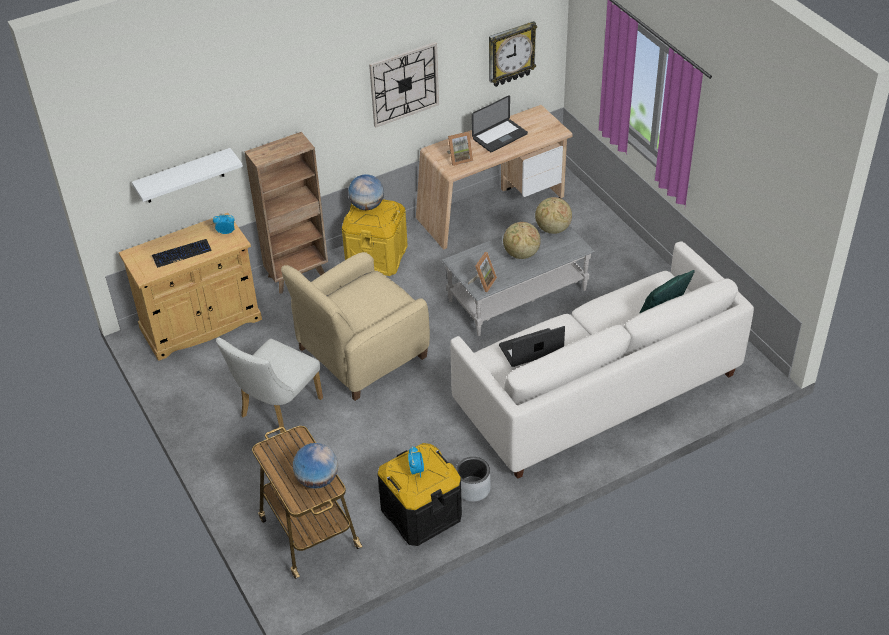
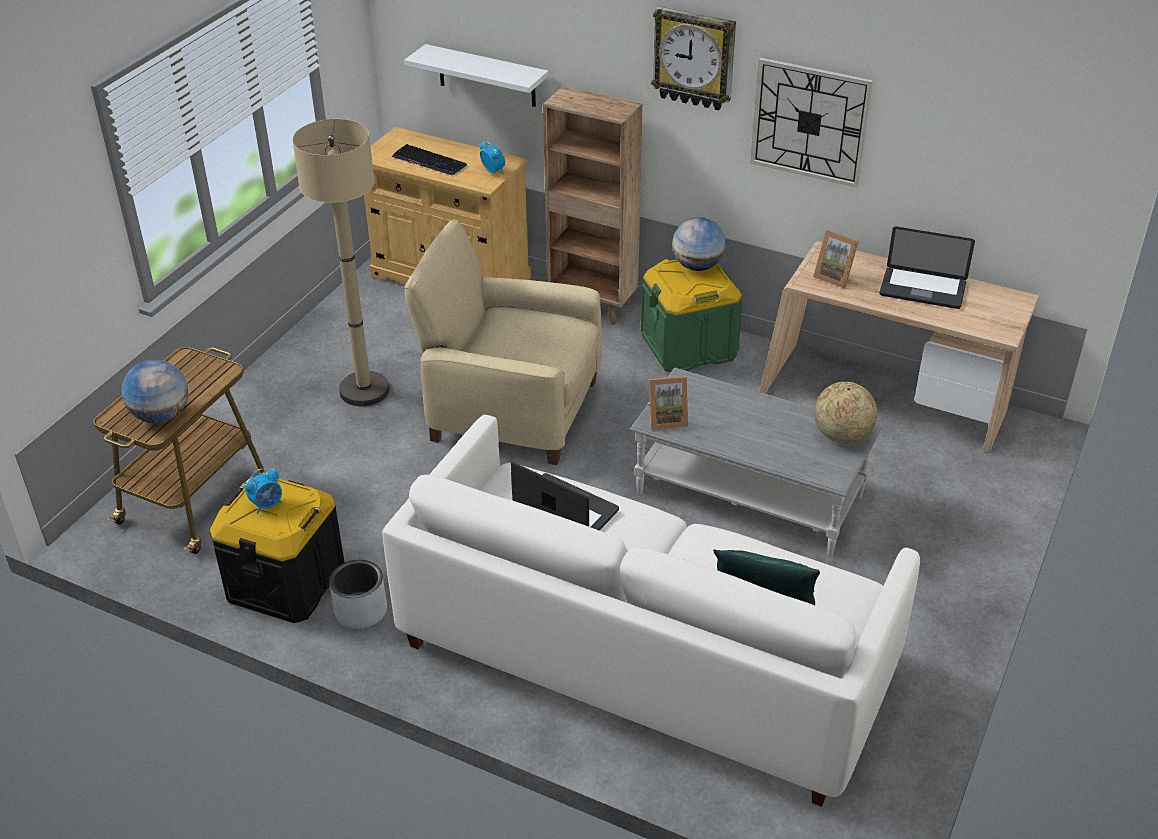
camera: 55 degrees right, 5 degrees down
white chair [216,338,323,433] -> beige floor lamp [292,119,389,406]
yellow storage box [342,199,408,276] -> green storage box [641,259,743,373]
wall clock [489,21,537,87] -> wall clock moved to [651,6,736,111]
globe [503,222,541,259] -> none

